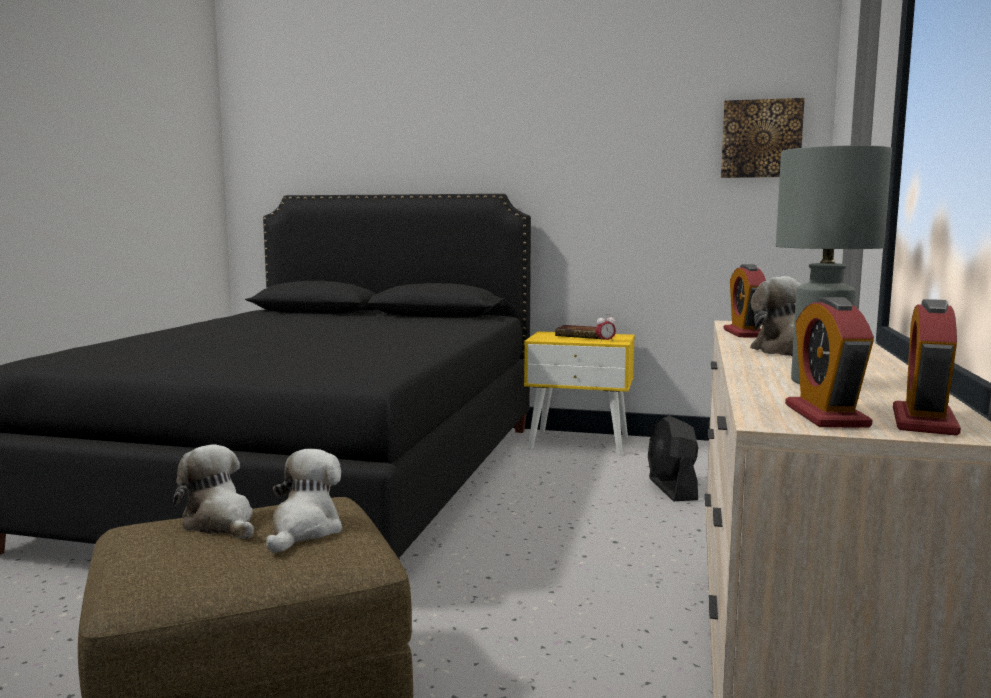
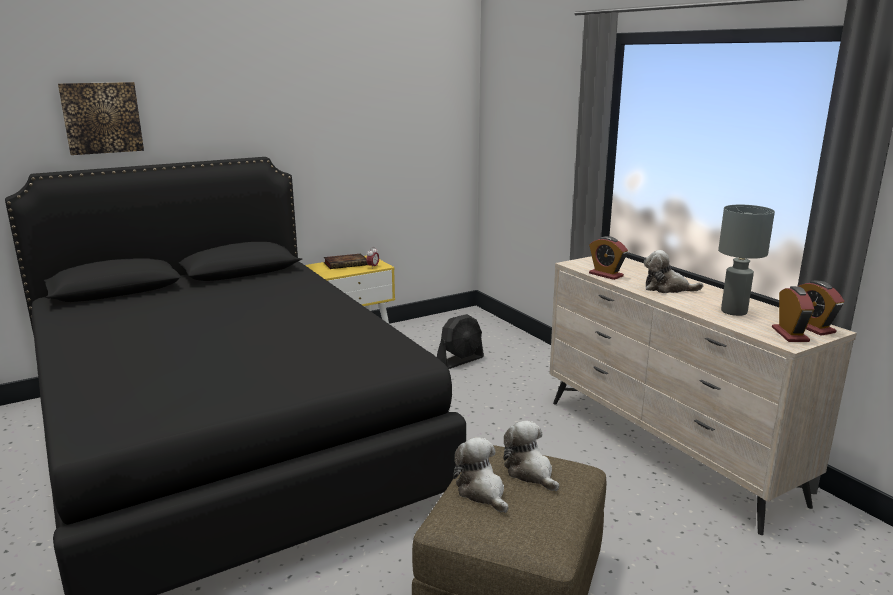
camera: 45 degrees left, 10 degrees up
plush toy [173,444,254,539] -> plush toy turned 60 degrees clockwise [453,438,508,513]
black fan [648,416,698,501] -> black fan turned 75 degrees counterclockwise [437,314,484,369]
picture [721,98,805,178] -> picture moved to [58,82,144,155]
alarm clock [785,297,874,428] -> alarm clock turned 135 degrees counterclockwise [772,286,814,342]

